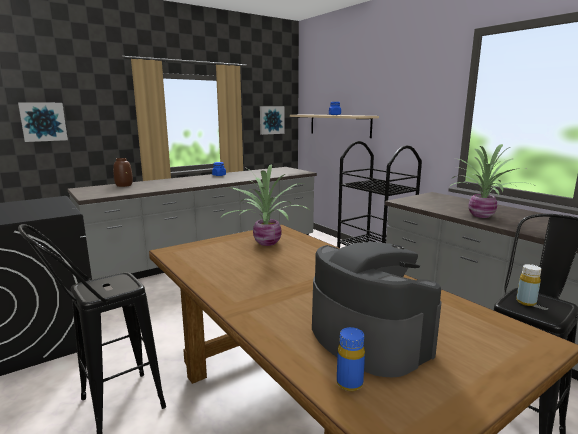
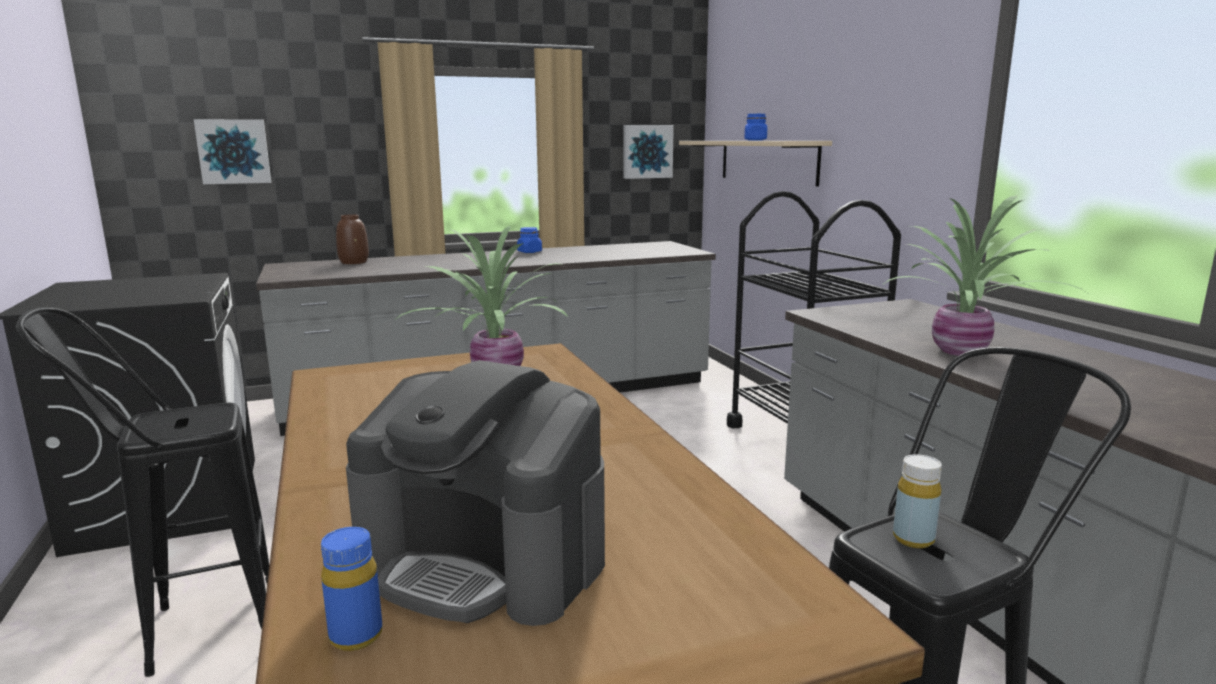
camera: 15 degrees right, 0 degrees up
coffee machine [312,242,441,377] -> coffee machine turned 135 degrees clockwise [346,360,605,626]

